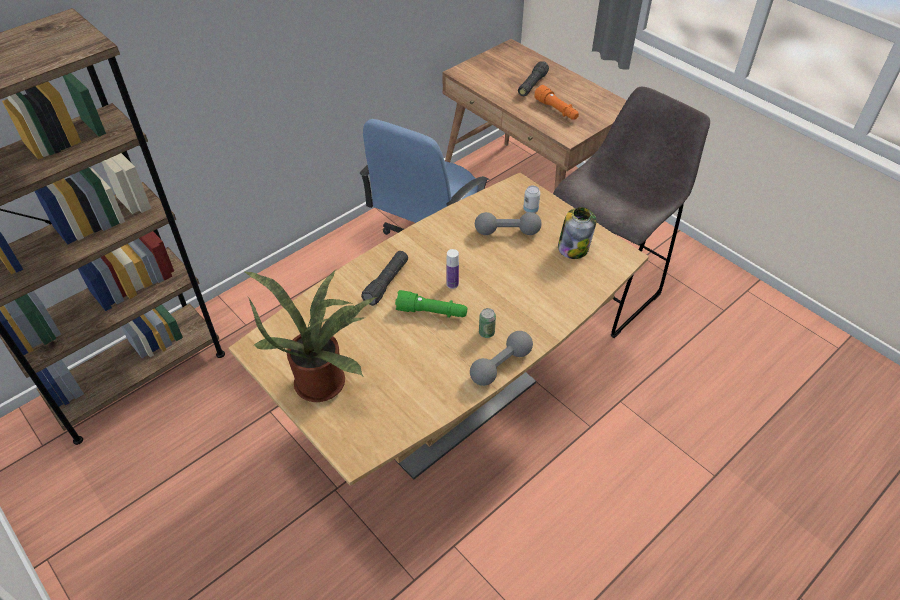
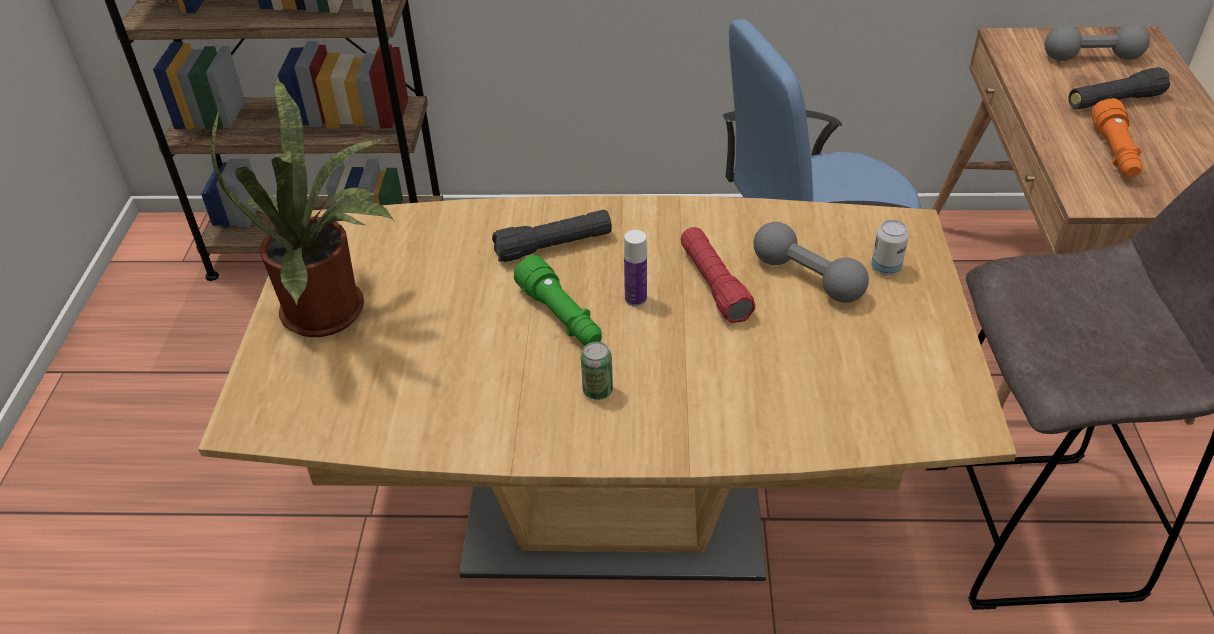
camera: 45 degrees right, 5 degrees down
grey dumbbell [470,331,533,386] -> grey dumbbell moved to [1045,24,1150,61]
jar [558,207,597,259] -> none
none -> red flashlight [681,227,756,323]

